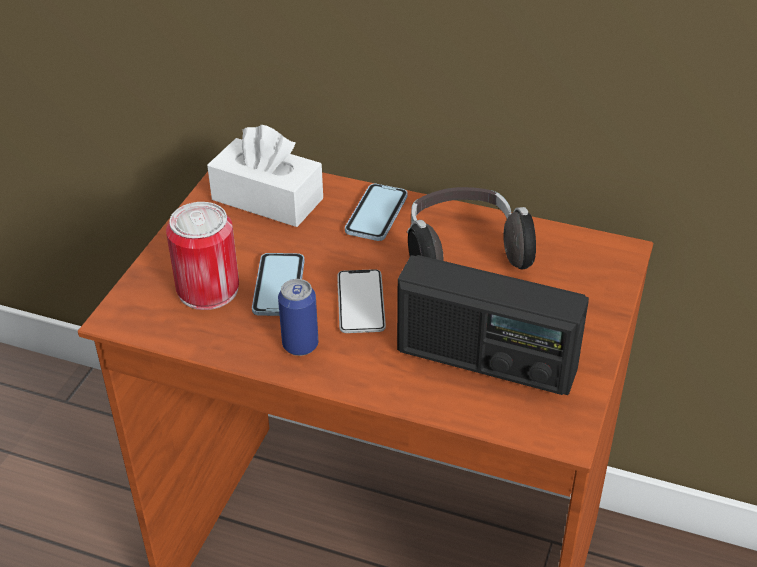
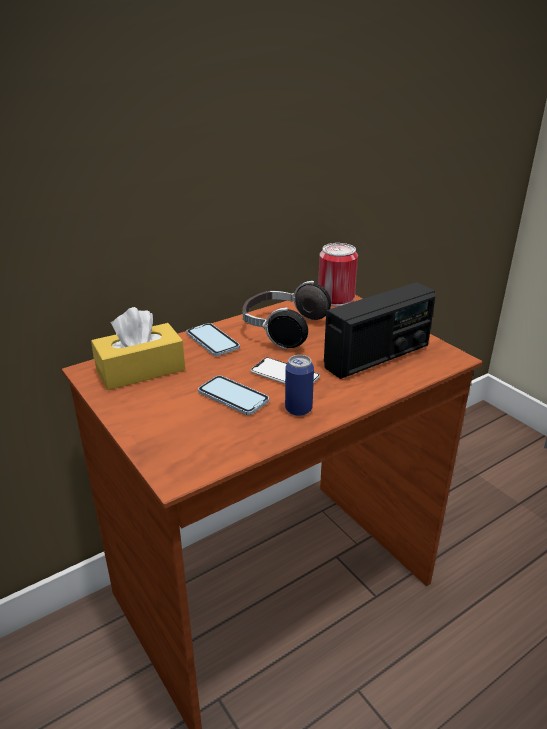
camera: 55 degrees left, 10 degrees down
can [166,202,239,310] -> can moved to [318,243,358,306]
white tissue box [207,125,323,227] -> yellow tissue box [91,307,185,390]

